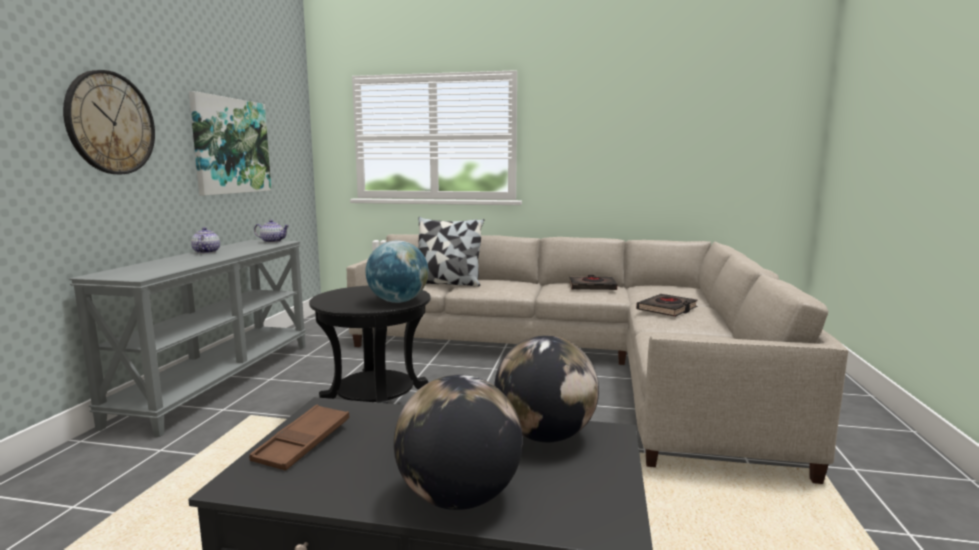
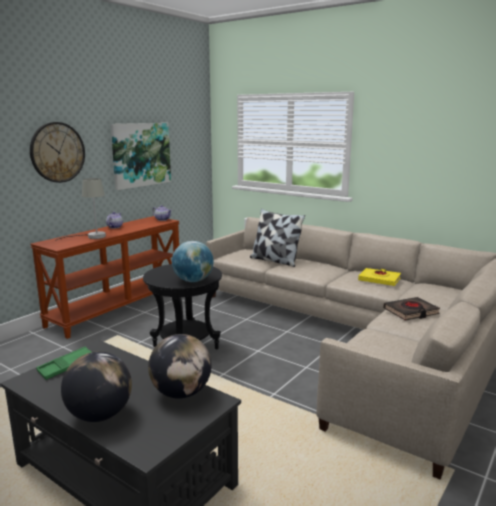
camera: 25 degrees right, 5 degrees up
grey console table [69,240,306,437] -> brown console table [30,216,180,339]
brown tray [249,405,349,471] -> green tray [36,346,91,380]
black book [569,275,617,290] -> yellow book [358,268,401,286]
none -> grey table lamp [55,178,106,241]

